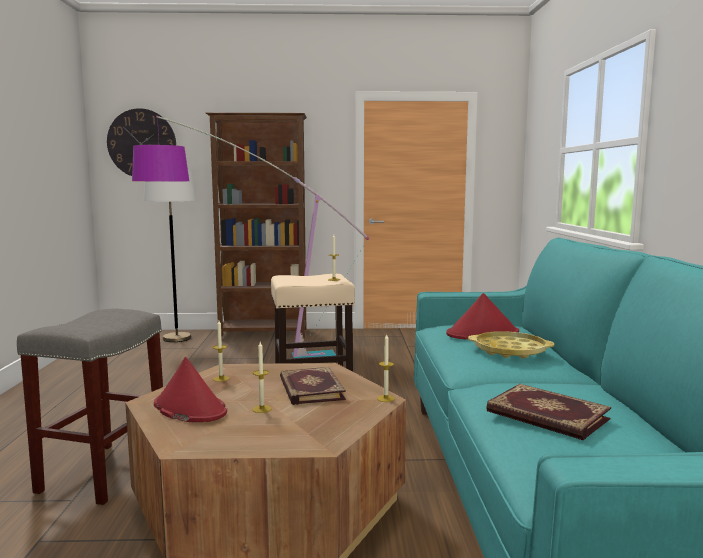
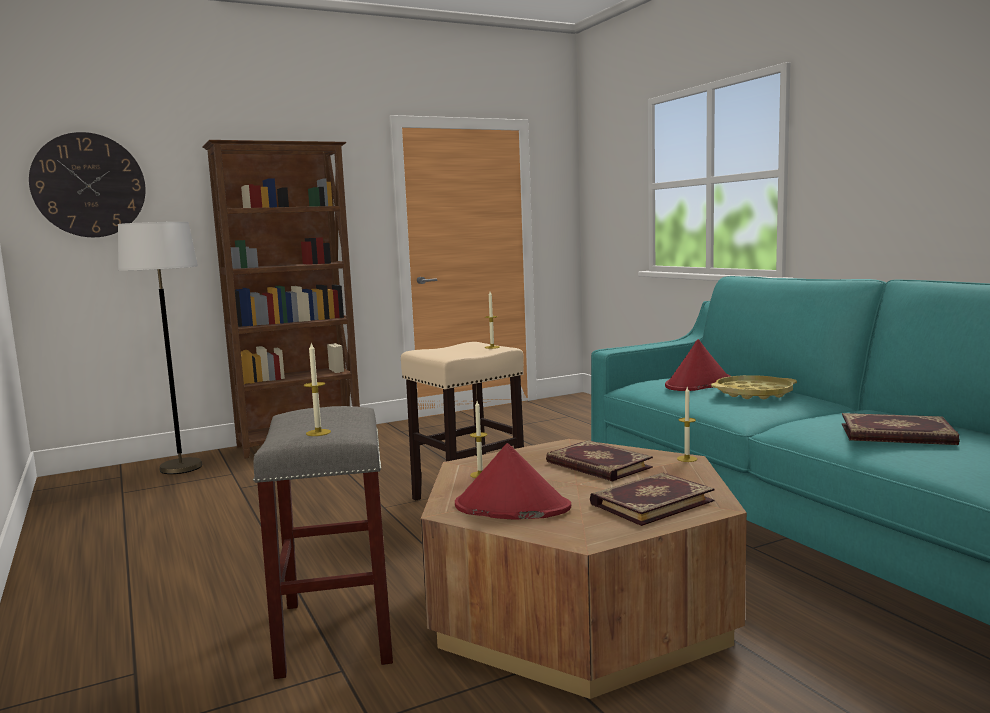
camera: 25 degrees left, 0 degrees up
floor lamp [132,116,369,358] -> none
candle [253,342,272,413] -> candle moved to [304,343,331,436]
none -> book [590,472,715,526]

